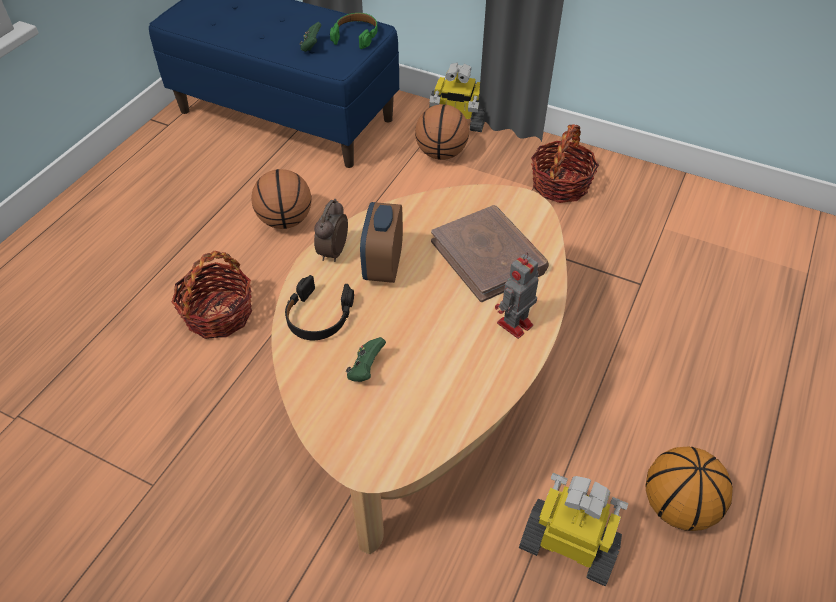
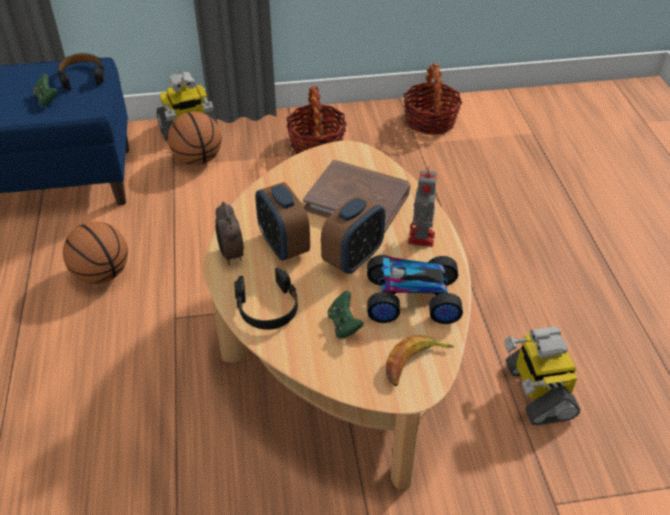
camera: 35 degrees left, 5 degrees down
basket [171,251,252,339] -> basket moved to [403,63,462,135]
green headphones [330,13,378,49] -> black headphones [57,53,104,90]
toy robot [519,473,628,586] -> toy robot turned 90 degrees counterclockwise [504,326,580,425]
basketball [645,446,733,531] -> none
none -> alarm clock [321,195,385,274]
none -> toy car [367,255,463,324]
none -> banana [386,335,454,386]

